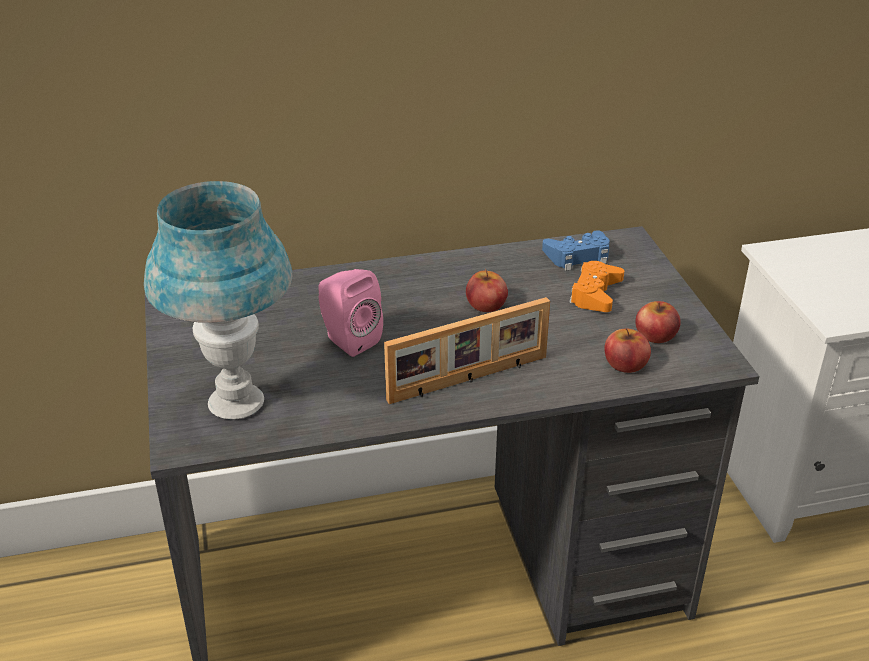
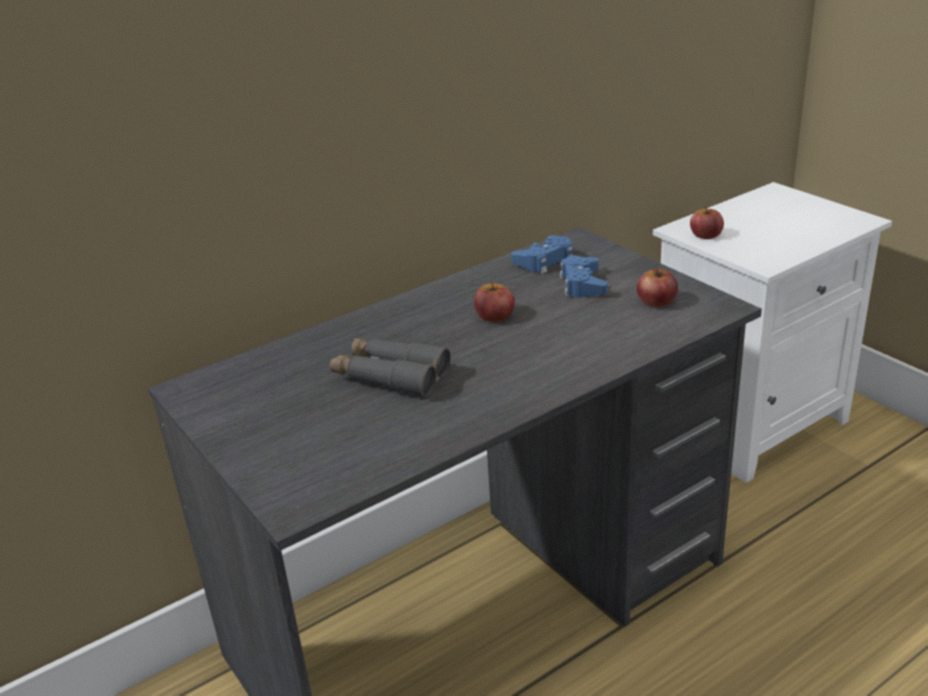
camera: 20 degrees left, 5 degrees down
blue table lamp [144,181,292,420] -> none
pink speaker [318,269,383,357] -> grey binoculars [330,338,451,397]
picture frame [384,297,550,404] -> none
orange game controller [569,261,624,312] -> blue game controller [560,256,608,298]
apple [604,329,651,373] -> apple moved to [690,207,724,239]

